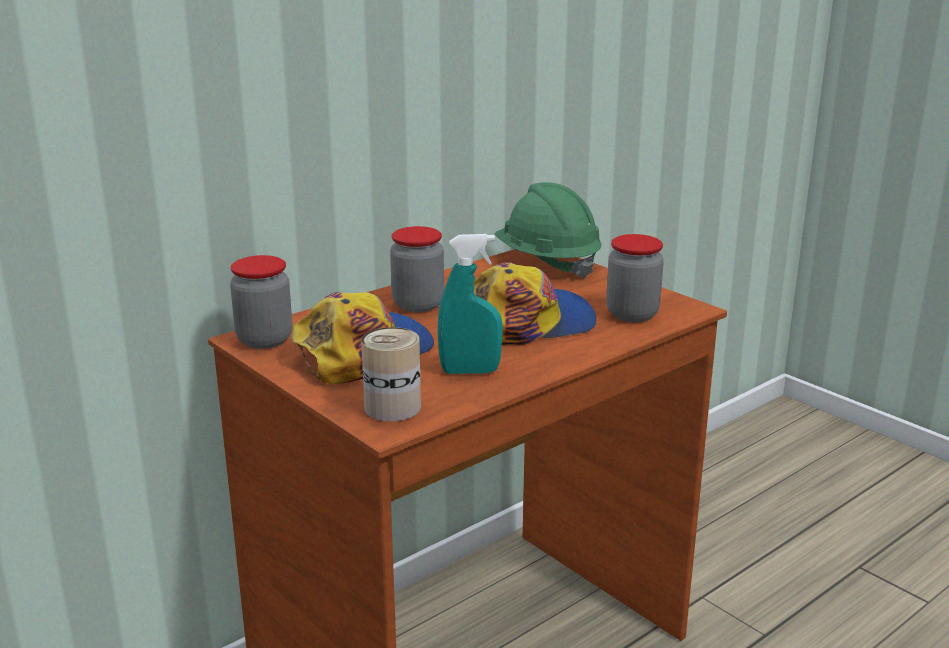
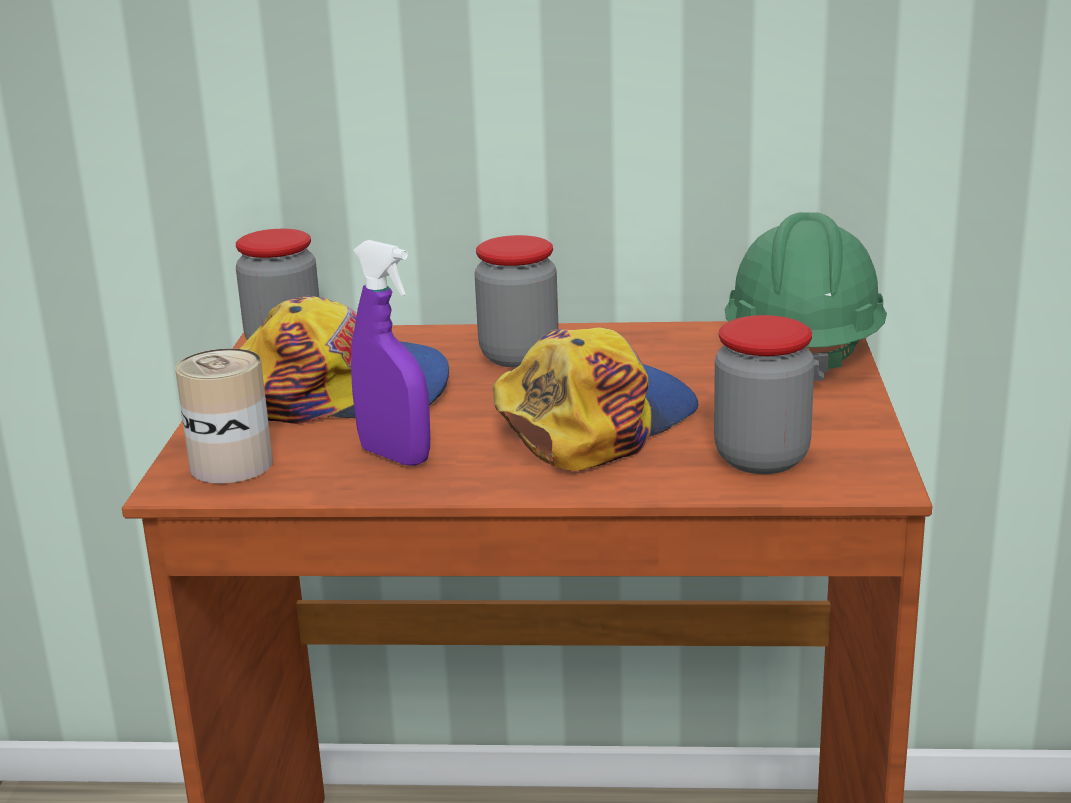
camera: 45 degrees right, 0 degrees up
turquoise spray bottle [438,234,503,374] -> purple spray bottle [351,240,430,466]
cap [473,262,596,345] -> cap turned 75 degrees counterclockwise [493,327,699,471]

